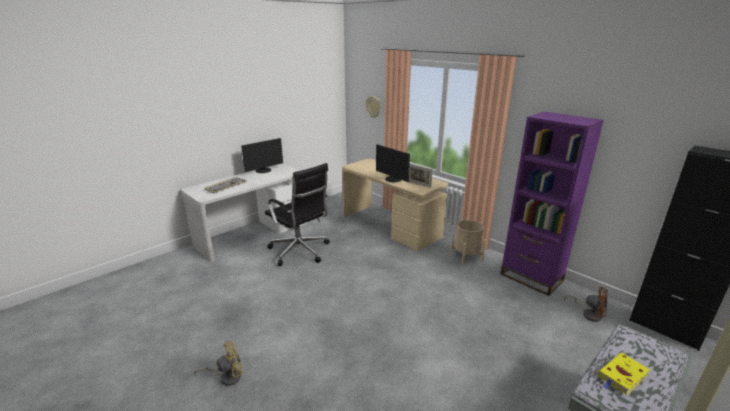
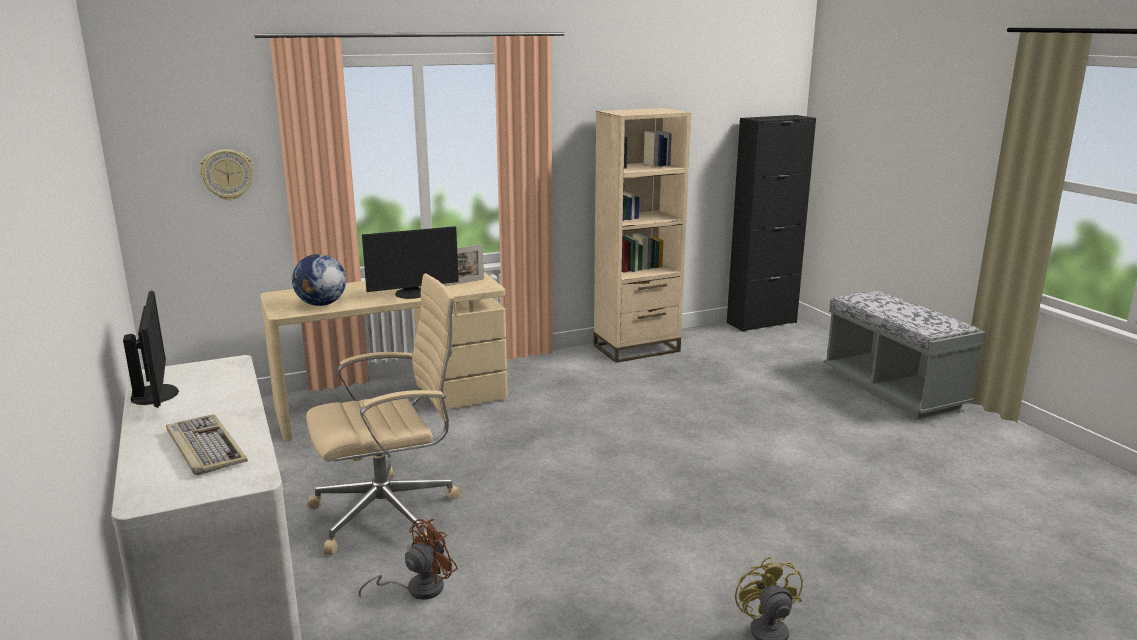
camera: 70 degrees left, 5 degrees down
black office chair [265,163,330,266] -> beige office chair [306,274,461,554]
beige planter [451,220,486,265] -> none
purple bookcase [500,112,604,296] -> beige bookcase [593,108,691,363]
brown fan [564,287,608,322] -> brown fan moved to [358,519,458,600]
yellow book [597,353,650,395] -> none
none -> globe [291,254,346,306]

